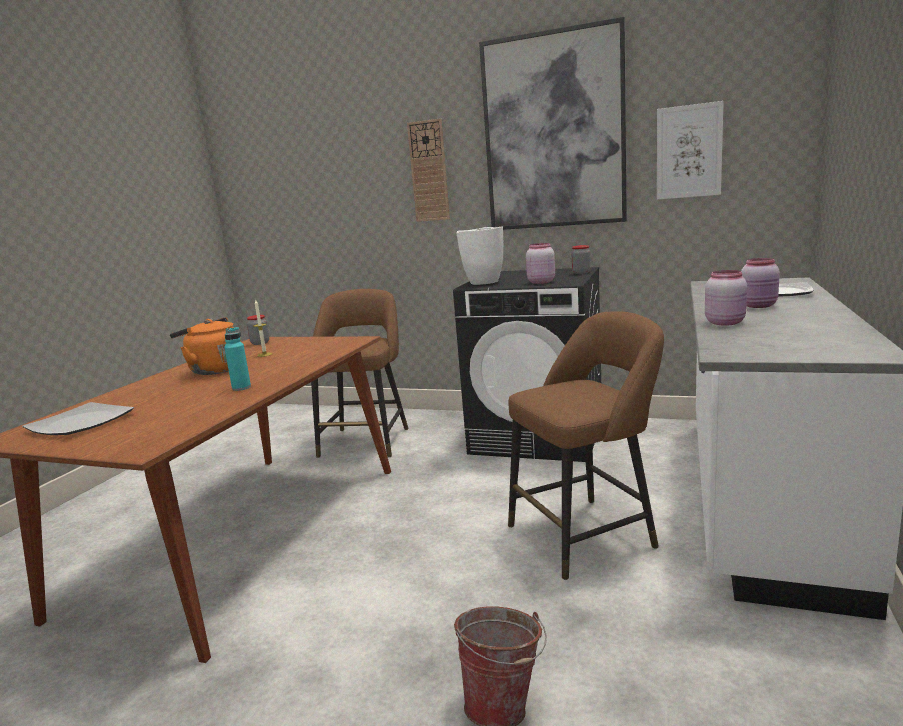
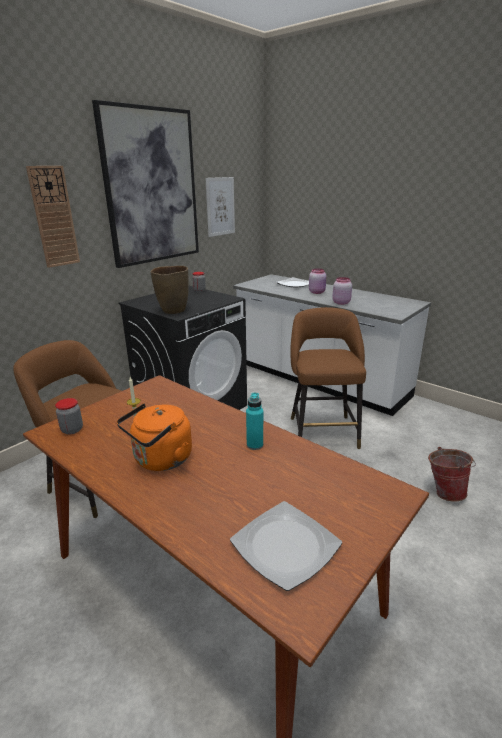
camera: 70 degrees left, 10 degrees up
white vase [457,227,503,285] -> brown vase [150,266,189,314]
pink jar [526,243,555,284] -> none

